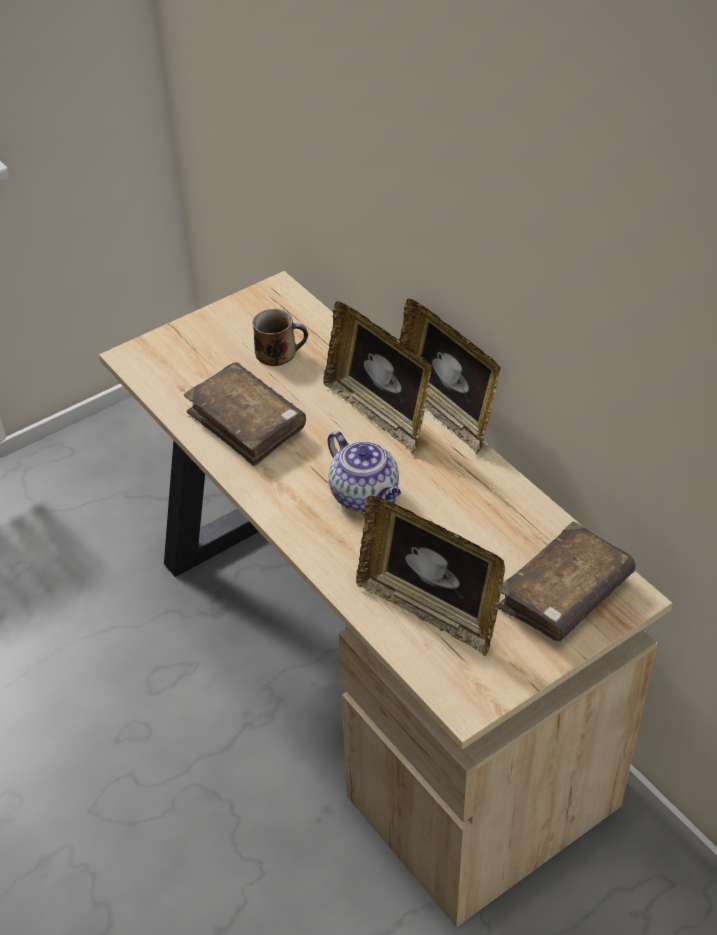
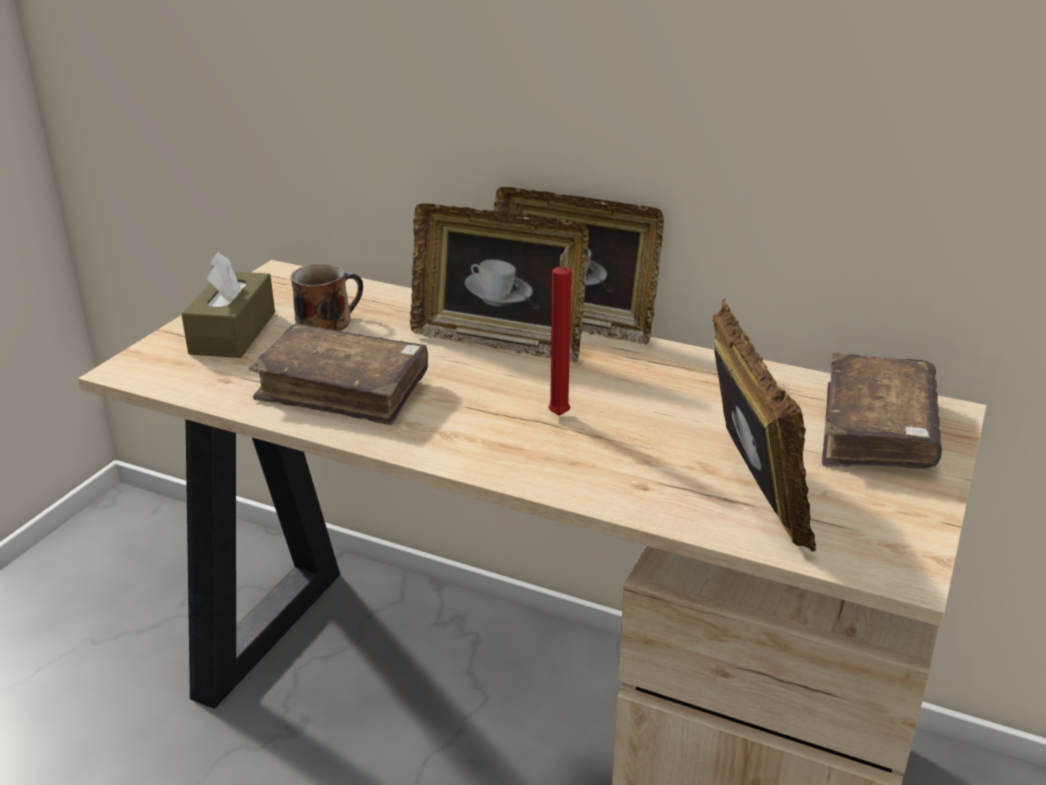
camera: 30 degrees left, 15 degrees down
teapot [328,431,401,512] -> red candle [548,246,572,416]
picture frame [356,495,505,656] -> picture frame turned 105 degrees counterclockwise [712,298,816,552]
none -> brown tissue box [181,252,275,358]

